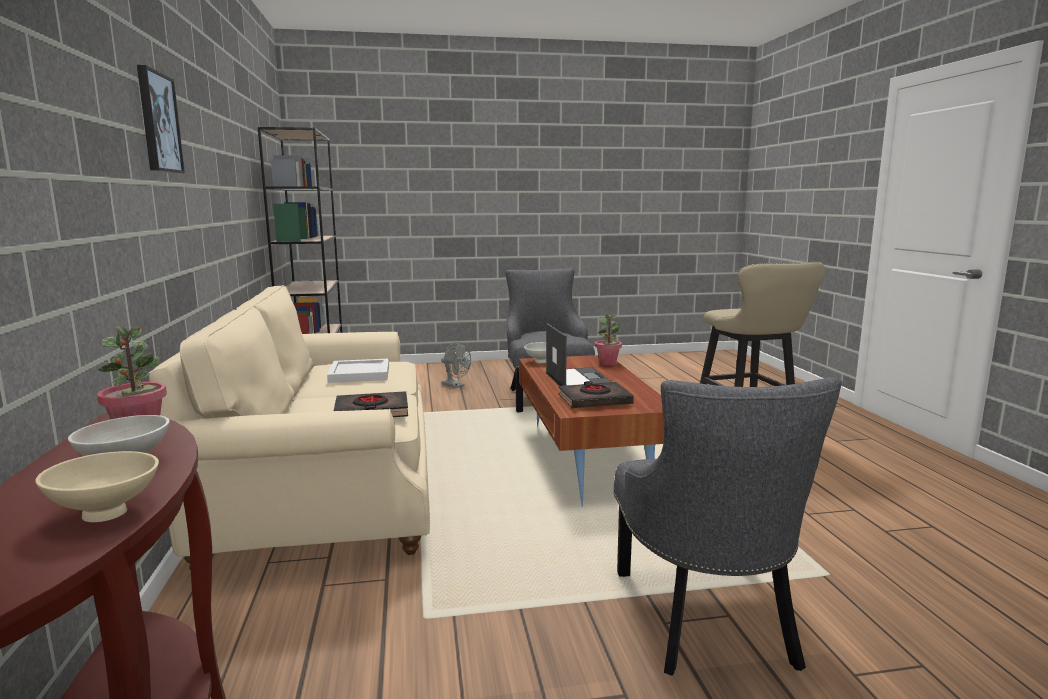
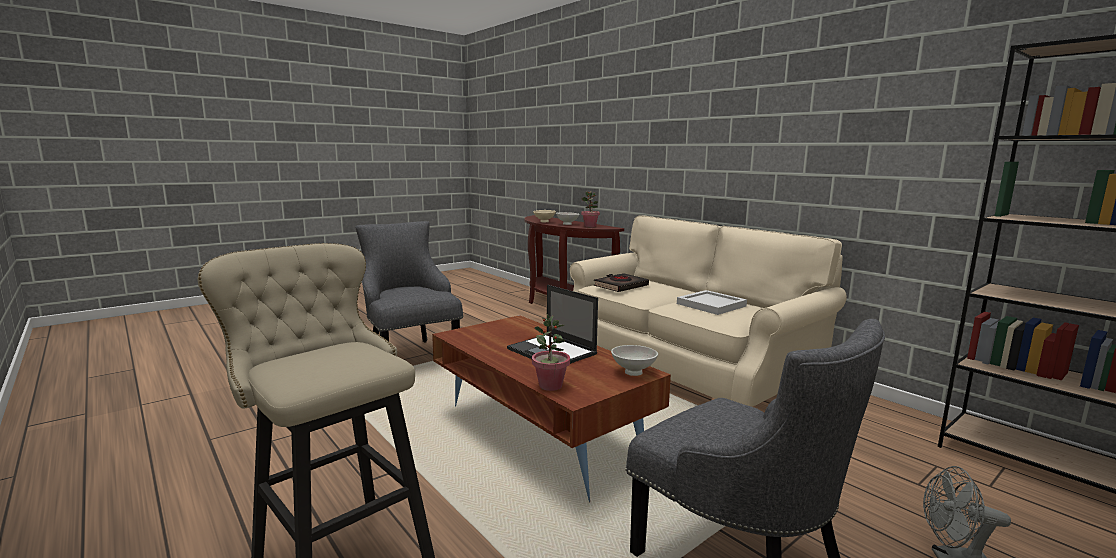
camera: 150 degrees right, 0 degrees up
picture [137,65,185,174] -> none
black book [558,381,634,408] -> none

